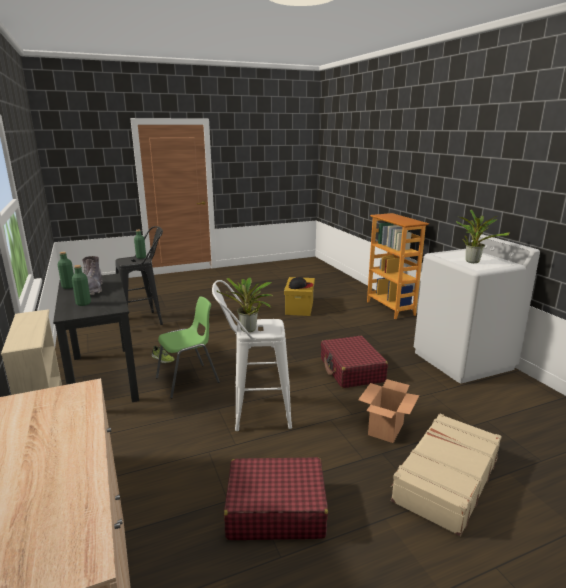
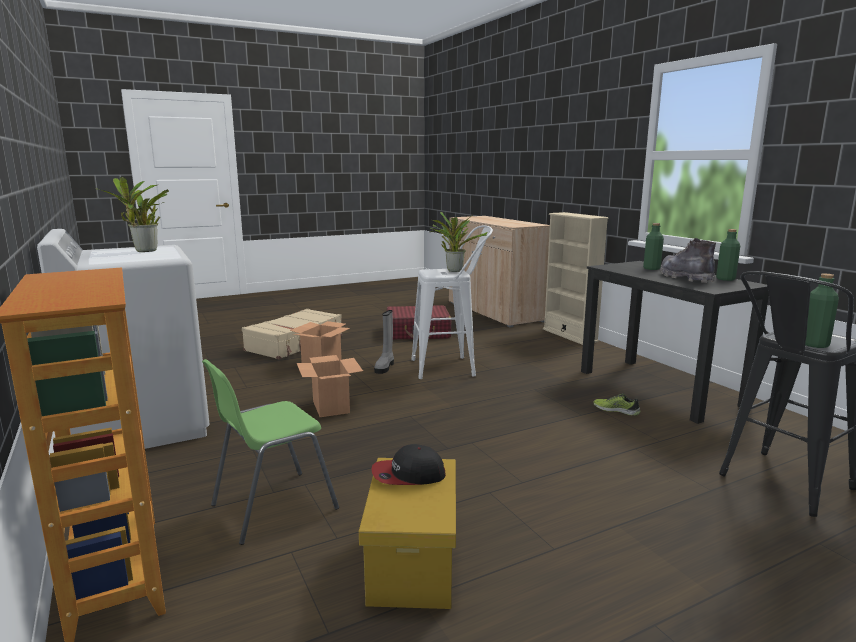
camera: 175 degrees right, 5 degrees down
green chair [156,296,220,398] -> green chair moved to [202,359,339,545]
red suitcase [321,336,388,388] -> cardboard box [297,355,363,417]
none -> grey boot [374,310,394,374]

